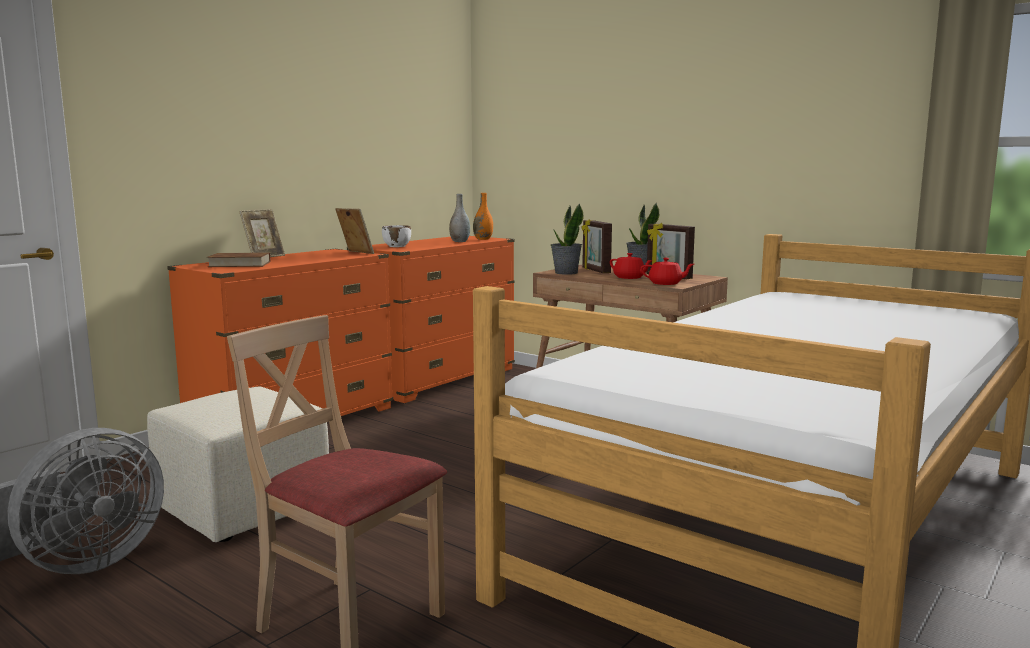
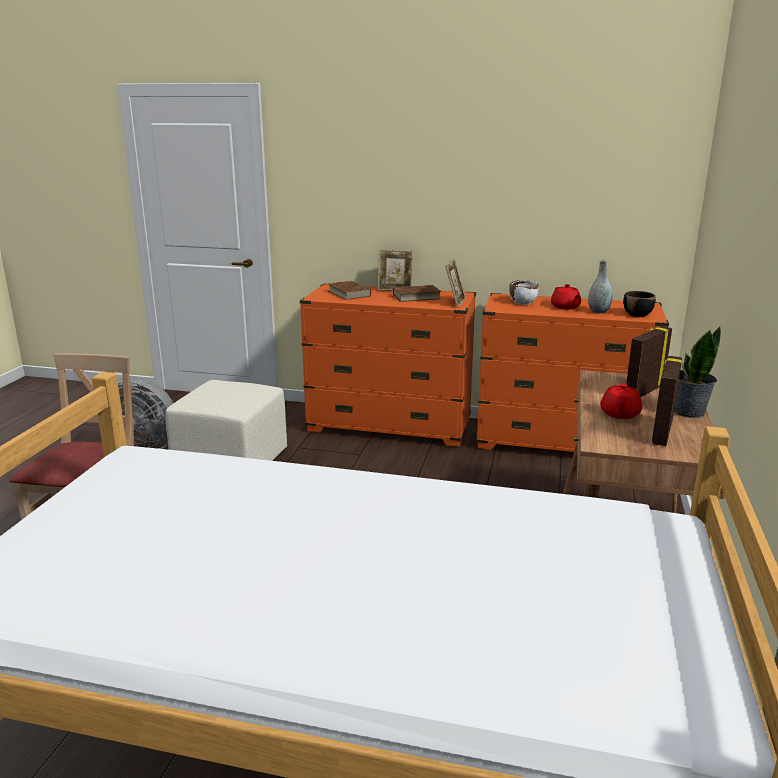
camera: 65 degrees right, 10 degrees up
orange vase [473,193,493,240] -> black bowl [623,291,656,317]
potted plant [551,203,584,275] -> none
red teapot [640,258,694,285] -> red teapot moved to [551,284,581,309]
none -> brown book [391,285,441,302]

